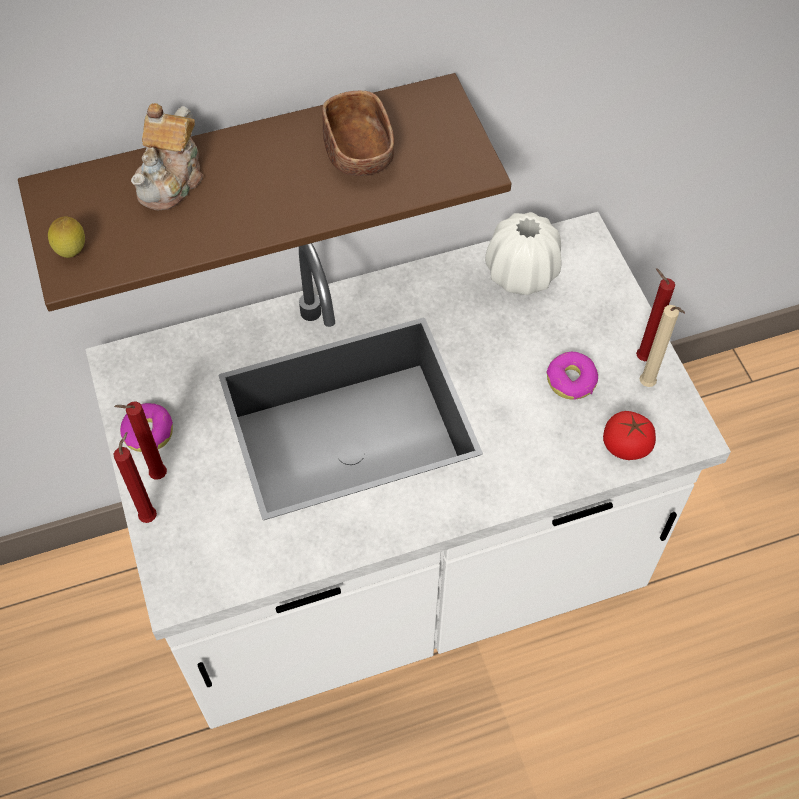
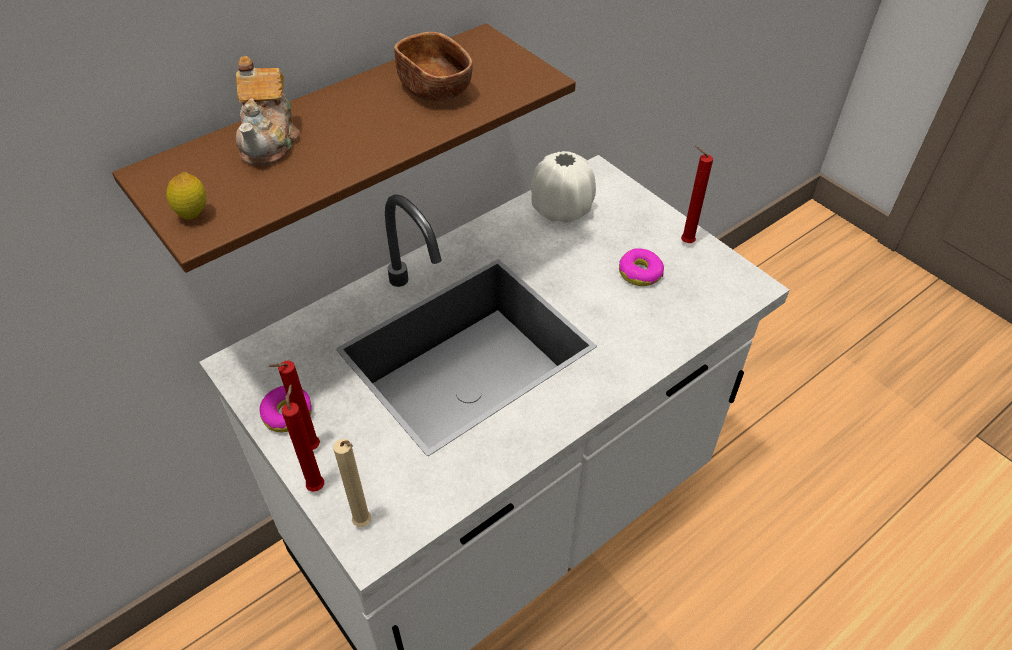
camera: 20 degrees left, 10 degrees down
tomato [603,411,656,460] -> none
beige candle [640,305,685,387] -> beige candle moved to [333,439,371,527]

